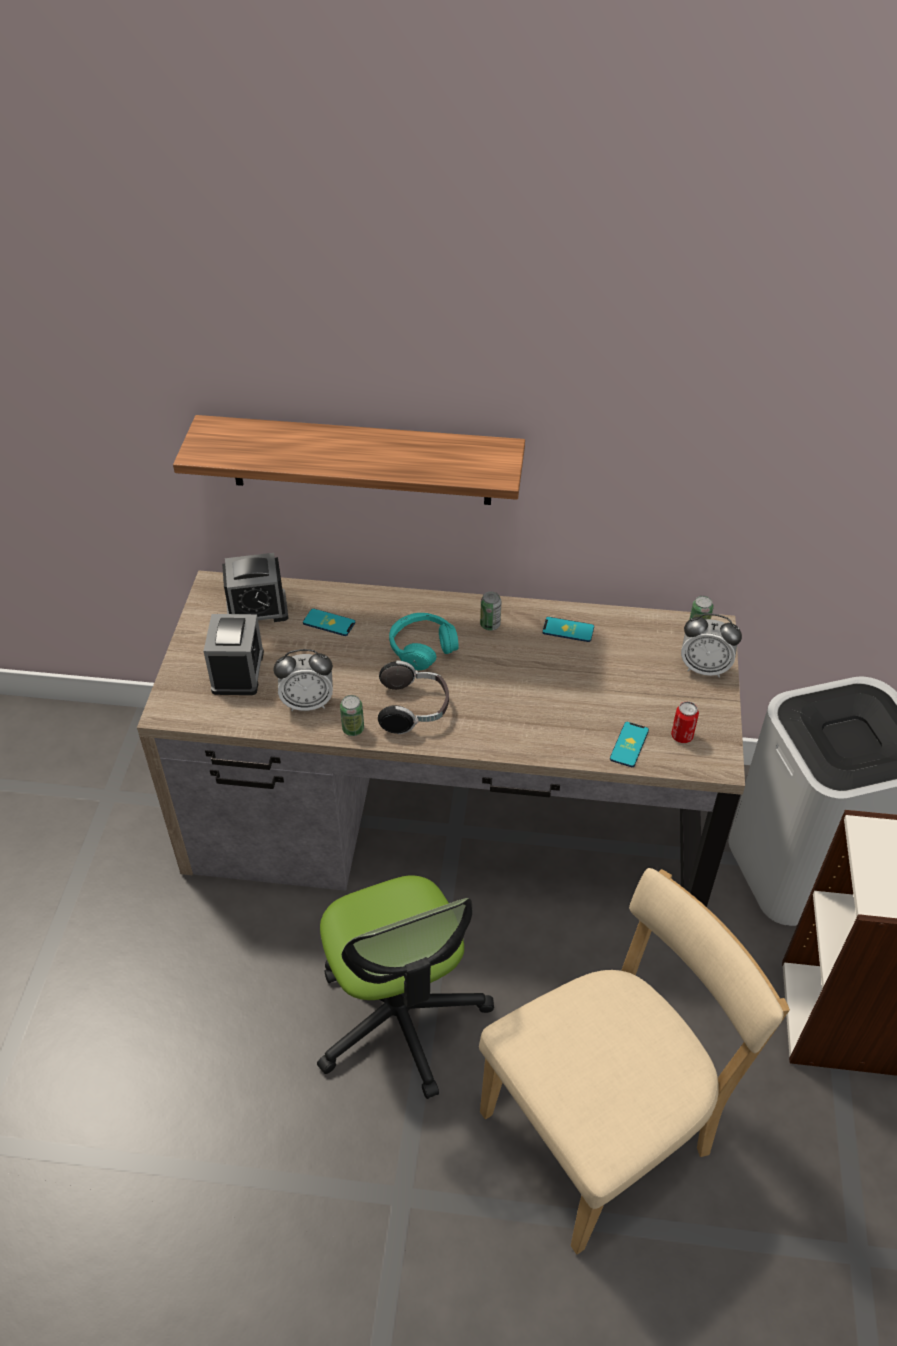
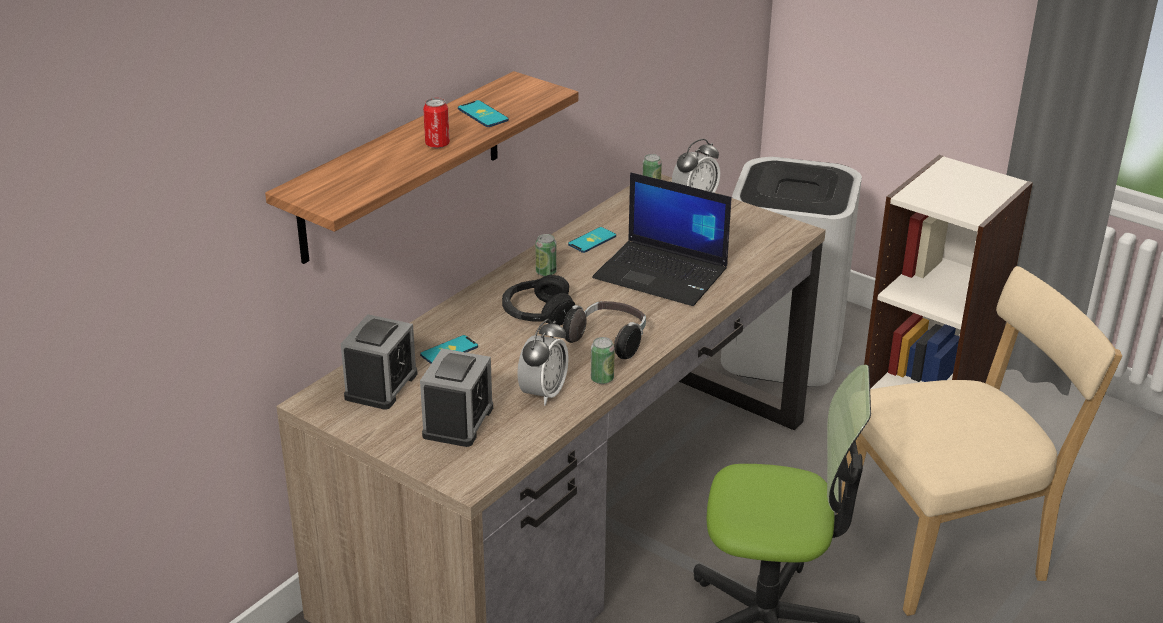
camera: 60 degrees left, 15 degrees down
alarm clock [204,614,264,695] -> alarm clock turned 75 degrees clockwise [420,349,493,447]
turquoise headphones [389,613,459,670] -> black headphones [502,275,575,326]
beige chair [479,868,790,1254] -> beige chair turned 75 degrees clockwise [837,266,1122,616]
phone [610,722,649,767] -> phone moved to [458,100,509,127]
can [671,701,699,743] -> can moved to [423,98,450,148]
none -> laptop [592,172,731,306]

